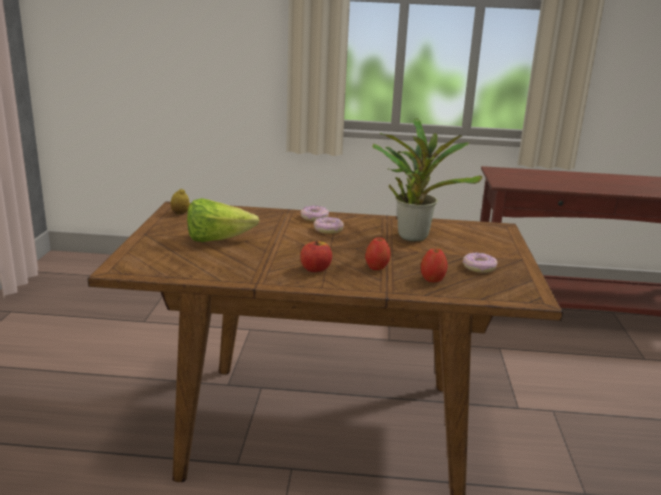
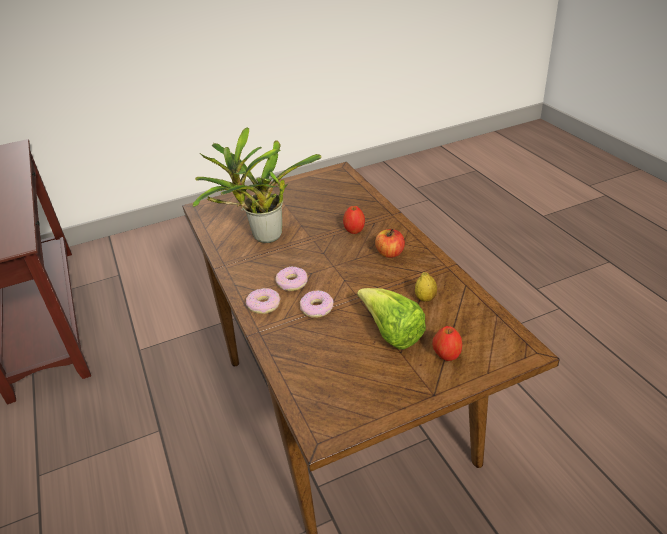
camera: 115 degrees left, 15 degrees up
lemon [171,189,190,214] -> lemon moved to [415,272,437,302]
apple [421,248,448,282] -> apple moved to [432,326,462,361]
donut [463,252,497,273] -> donut moved to [300,290,334,318]

